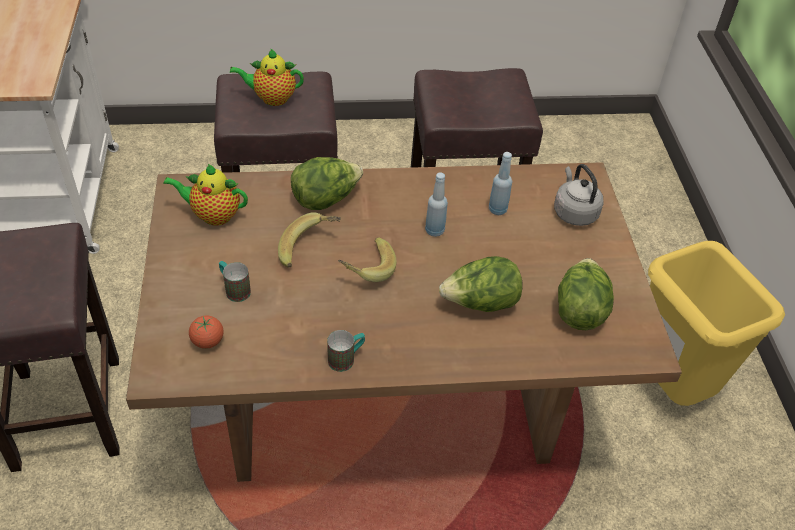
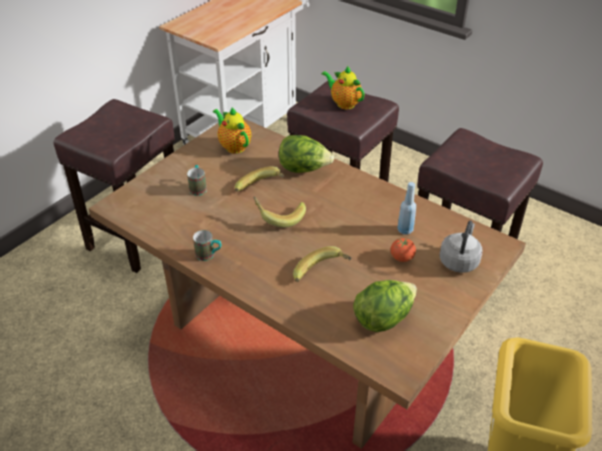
camera: 45 degrees right, 5 degrees down
tomato [189,316,224,349] -> tomato moved to [391,238,416,262]
blue bottle [425,172,448,237] -> none
lettuce [439,256,523,312] -> banana [293,246,352,282]

